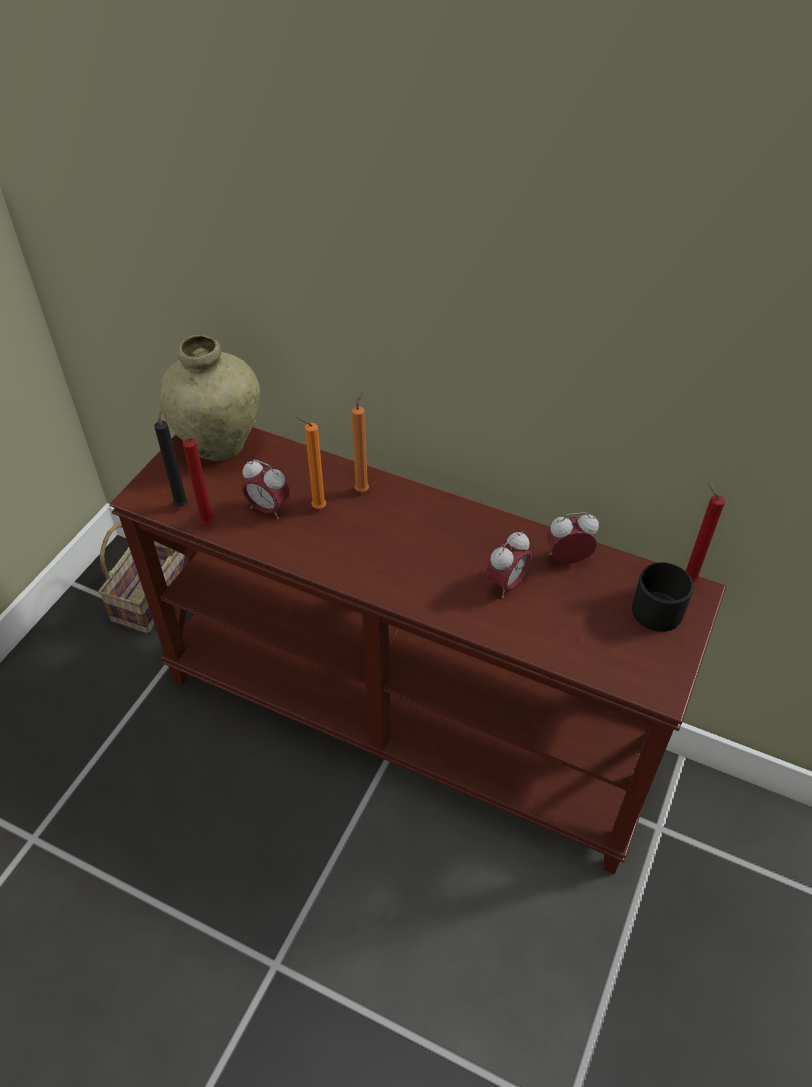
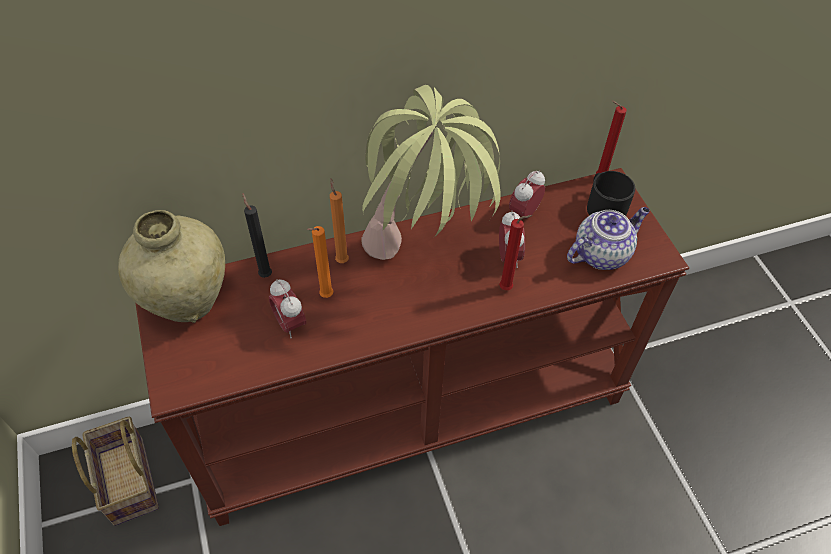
camera: 45 degrees left, 5 degrees up
black candle [154,406,188,507] -> black candle moved to [242,194,272,278]
red candle [182,437,214,525] -> red candle moved to [499,215,533,290]
alarm clock [242,460,290,519] -> alarm clock turned 75 degrees clockwise [269,279,306,338]
none -> potted plant [362,85,501,260]
none -> teapot [567,207,650,270]

